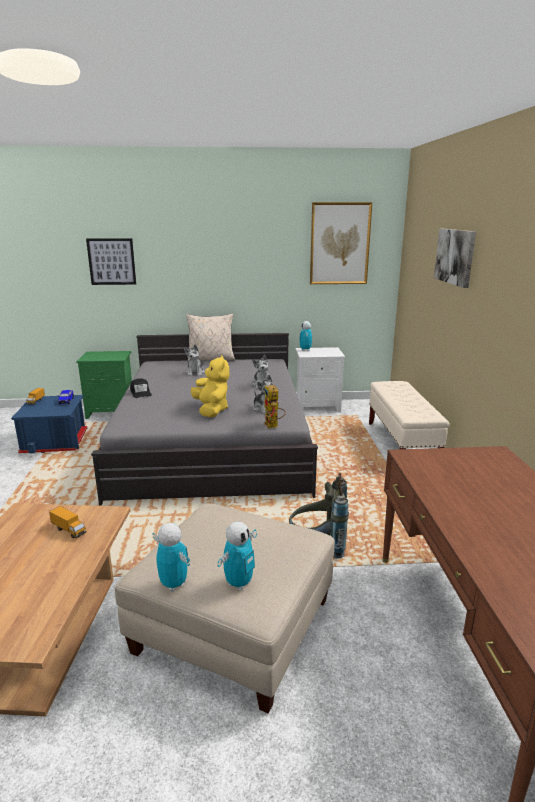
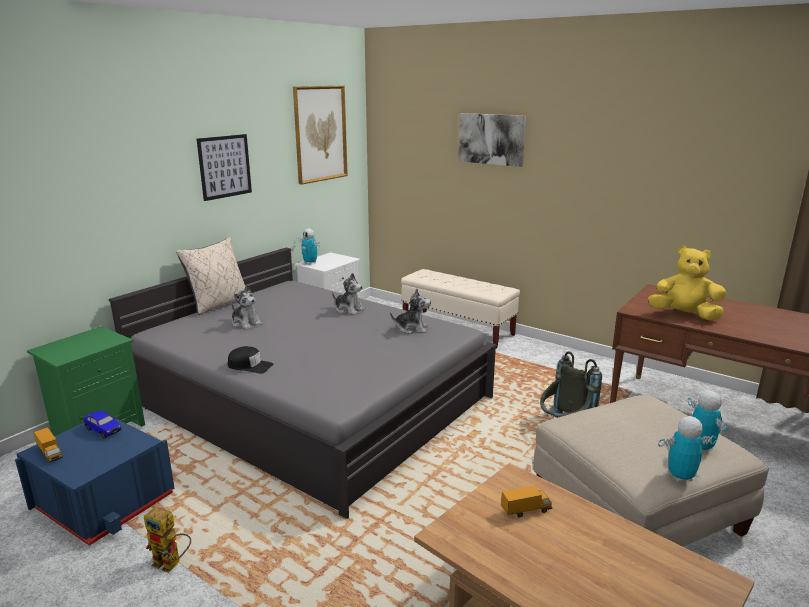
camera: 50 degrees left, 0 degrees up
picture [86,238,136,285] -> picture moved to [197,134,252,201]
yellow plush toy [191,355,229,418] -> yellow plush toy moved to [648,246,726,321]
toy robot [264,385,286,428] -> toy robot moved to [144,507,191,573]

